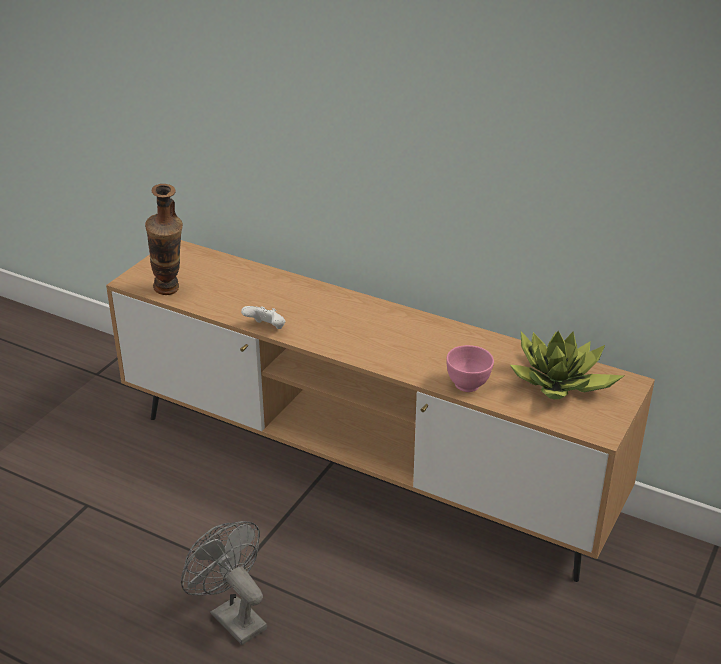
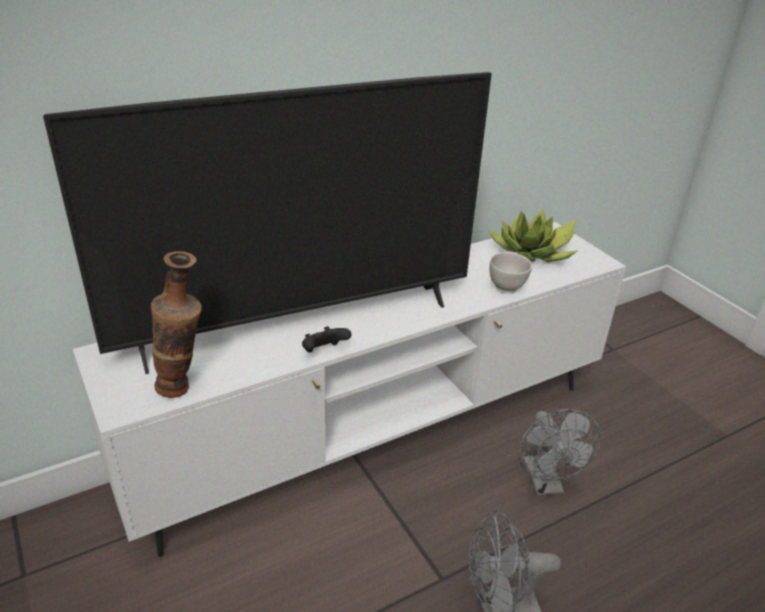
camera: 60 degrees left, 0 degrees up
brown tv stand [106,240,655,582] -> white tv stand [73,222,626,557]
white game controller [241,306,285,329] -> black game controller [302,326,352,352]
pink bowl [446,345,494,392] -> white bowl [490,252,532,293]
none -> television [43,72,492,374]
none -> grey fan [519,409,601,496]

